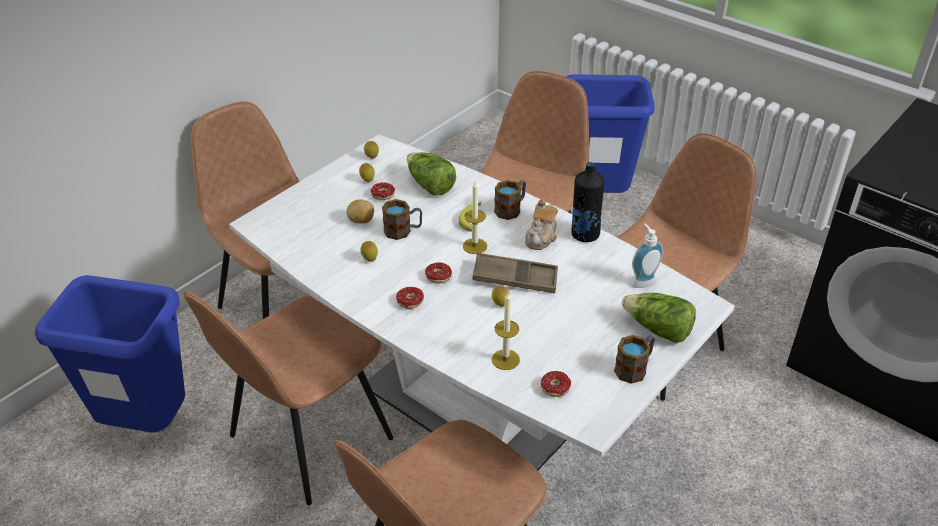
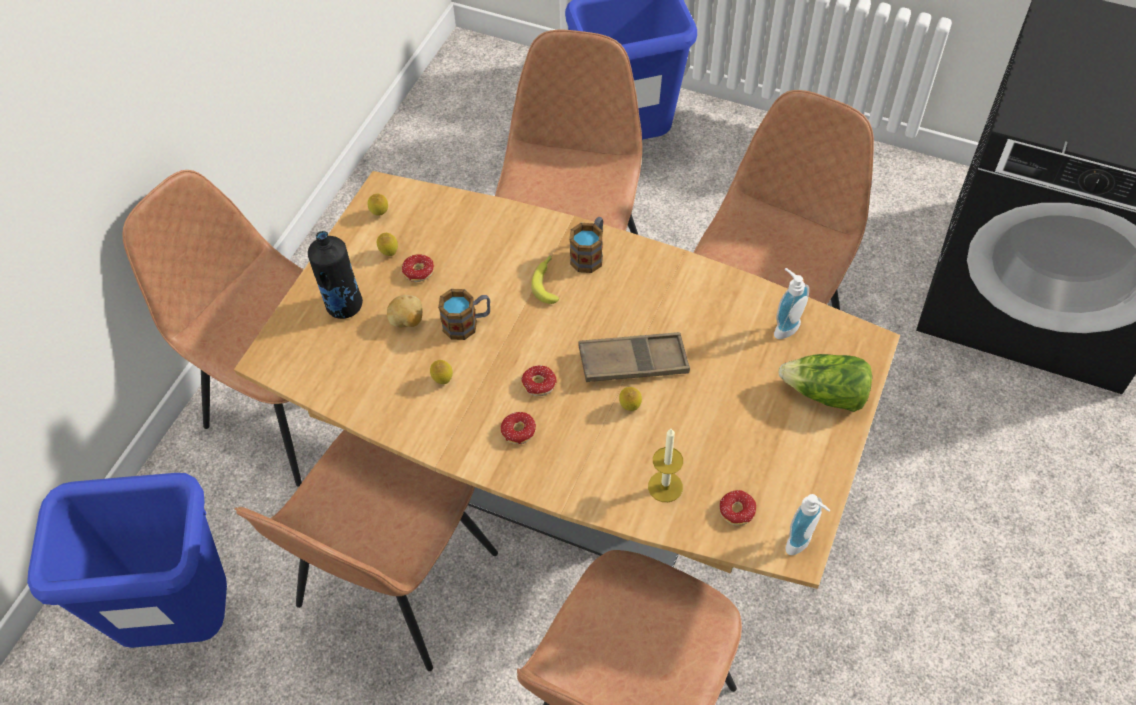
camera: 15 degrees left, 15 degrees up
white dining table [229,134,735,471] -> brown dining table [234,171,900,589]
lettuce [407,152,456,196] -> none
candle [463,180,487,254] -> none
teapot [525,199,558,250] -> none
black bottle [571,162,605,242] -> black bottle moved to [308,231,363,319]
mug [614,335,655,384] -> none
none -> soap dispenser [785,494,830,555]

